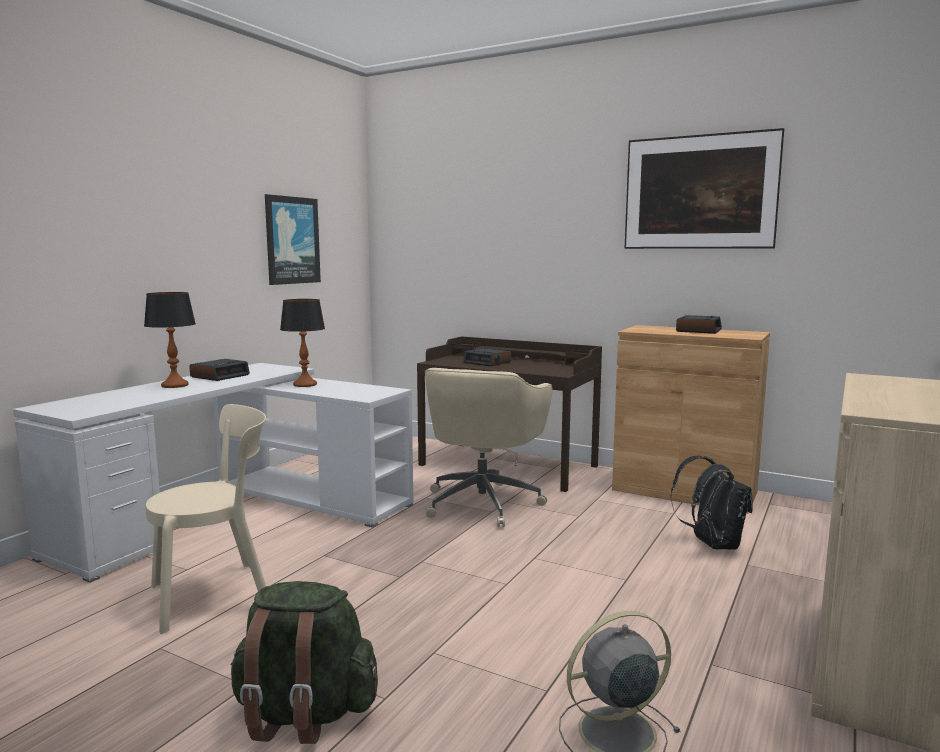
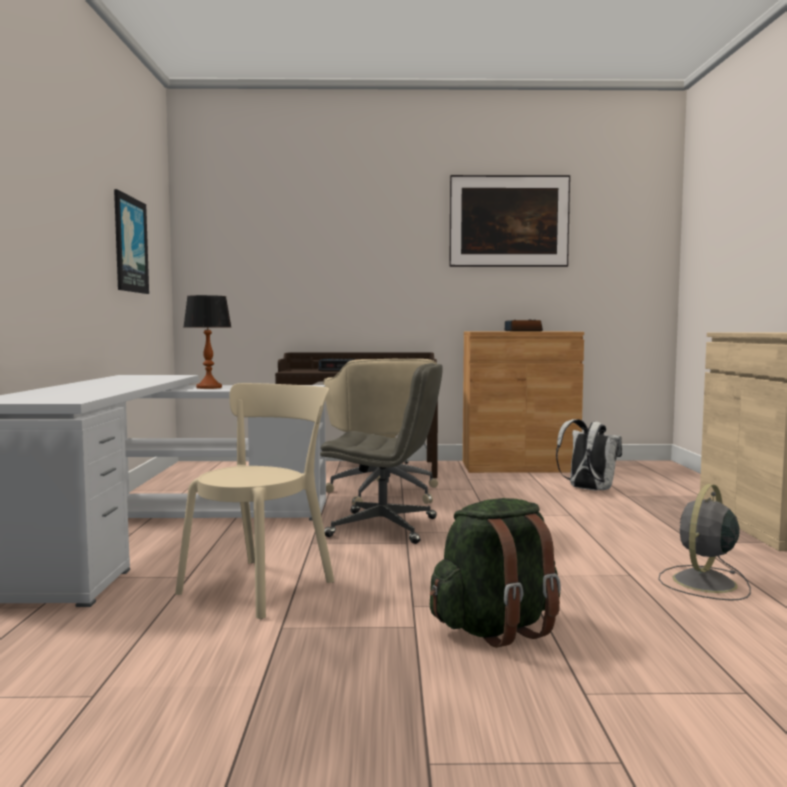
camera: 30 degrees left, 5 degrees down
table lamp [144,292,196,388] -> none
alarm clock [189,359,250,381] -> none
black backpack [670,456,753,550] -> white backpack [556,419,622,490]
none -> grey office chair [320,363,443,544]

